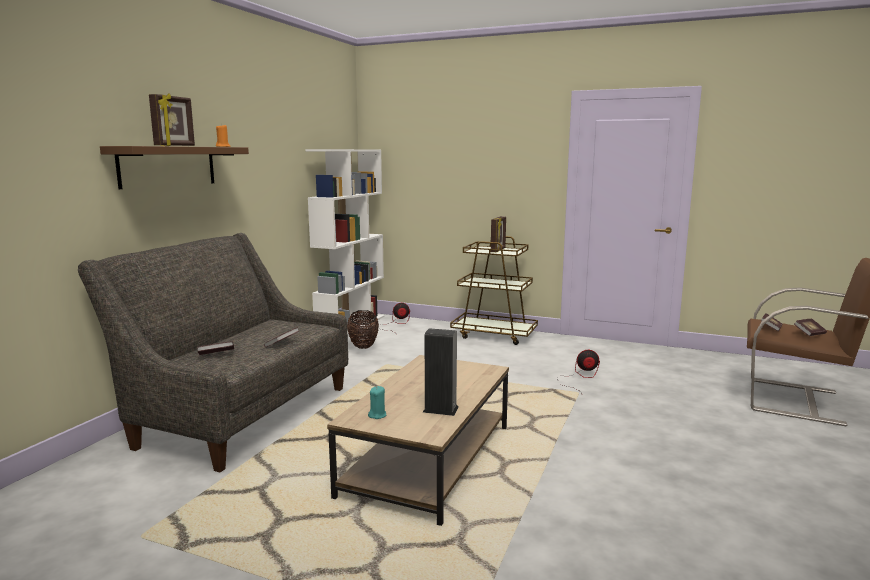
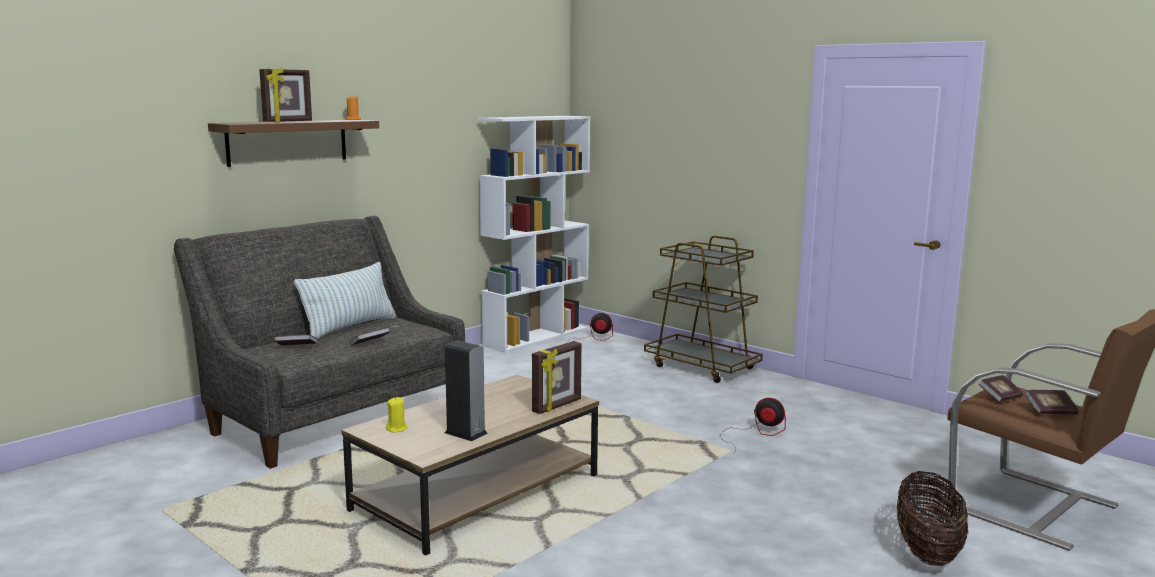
camera: 20 degrees right, 0 degrees up
basket [347,310,379,349] -> basket moved to [897,471,968,566]
turquoise candle [368,386,386,419] -> yellow candle [386,397,408,432]
picture frame [491,216,506,252] -> picture frame moved to [532,341,581,414]
none -> pillow [294,262,397,339]

